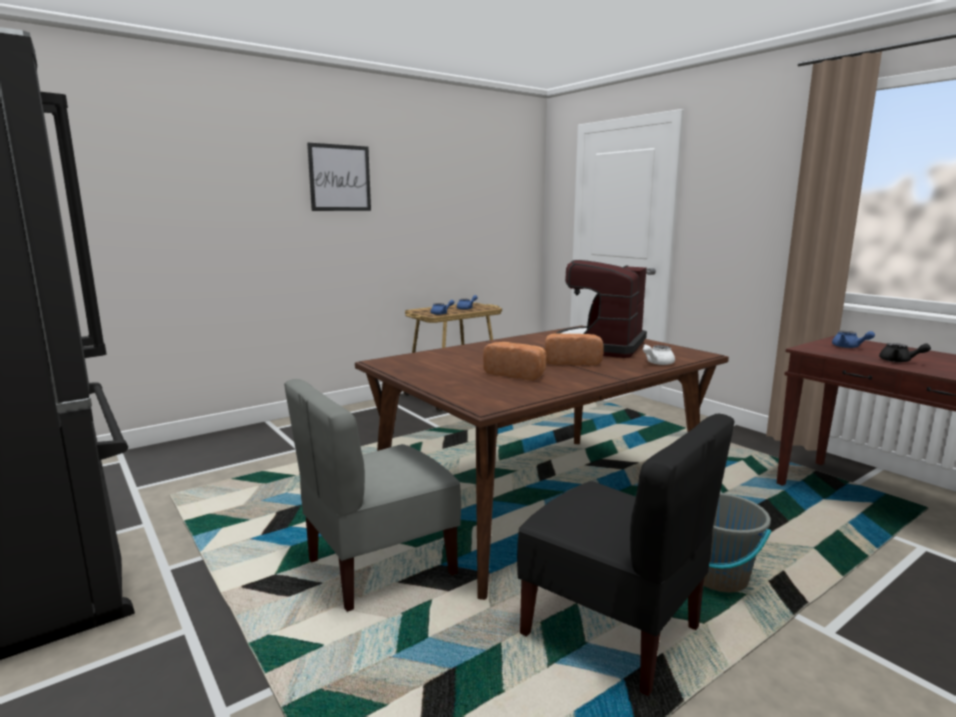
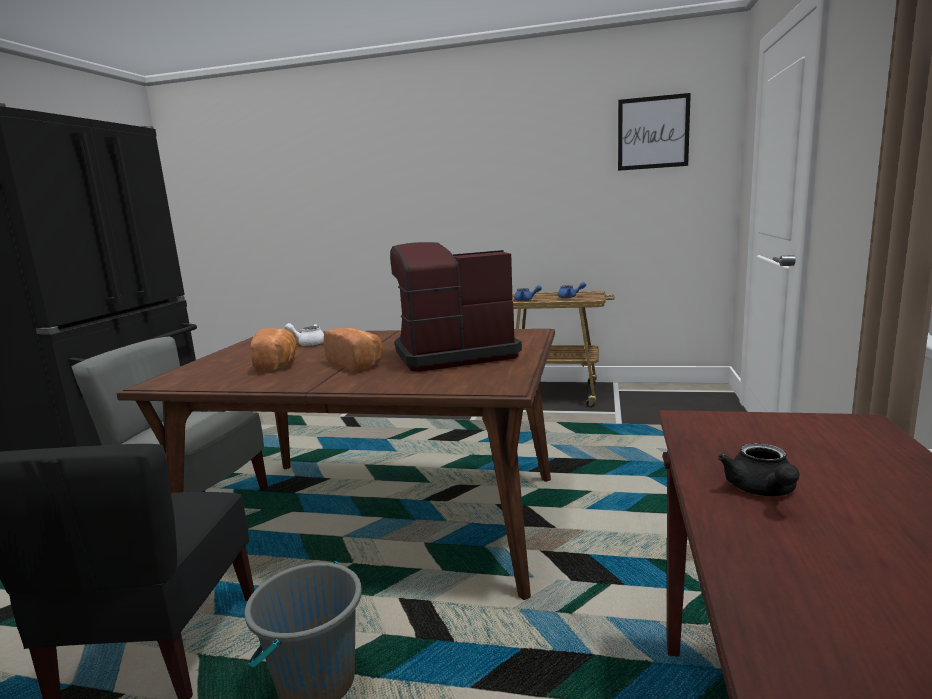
camera: 50 degrees right, 0 degrees up
picture [307,143,371,211] -> picture moved to [618,93,691,171]
white teapot [643,344,675,365] -> white teapot moved to [285,323,324,346]
blue teapot [832,331,875,348] -> none

